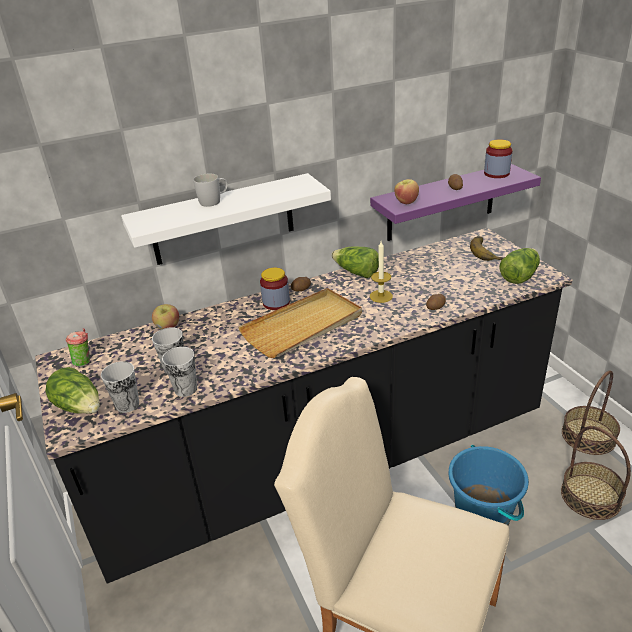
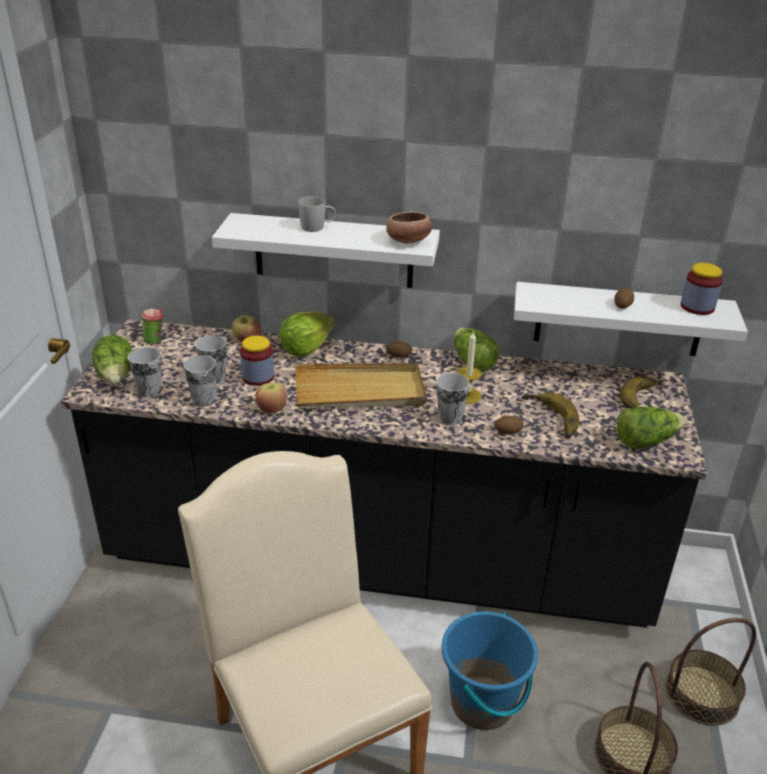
camera: 30 degrees right, 0 degrees up
jar [260,268,290,310] -> jar moved to [240,336,274,386]
purple shelf [370,164,541,241] -> white shelf [514,282,748,356]
apple [394,179,419,204] -> apple moved to [255,383,287,413]
none -> lettuce [279,312,335,357]
none -> bowl [386,211,432,244]
none -> cup [437,373,470,425]
none -> banana [521,392,579,439]

